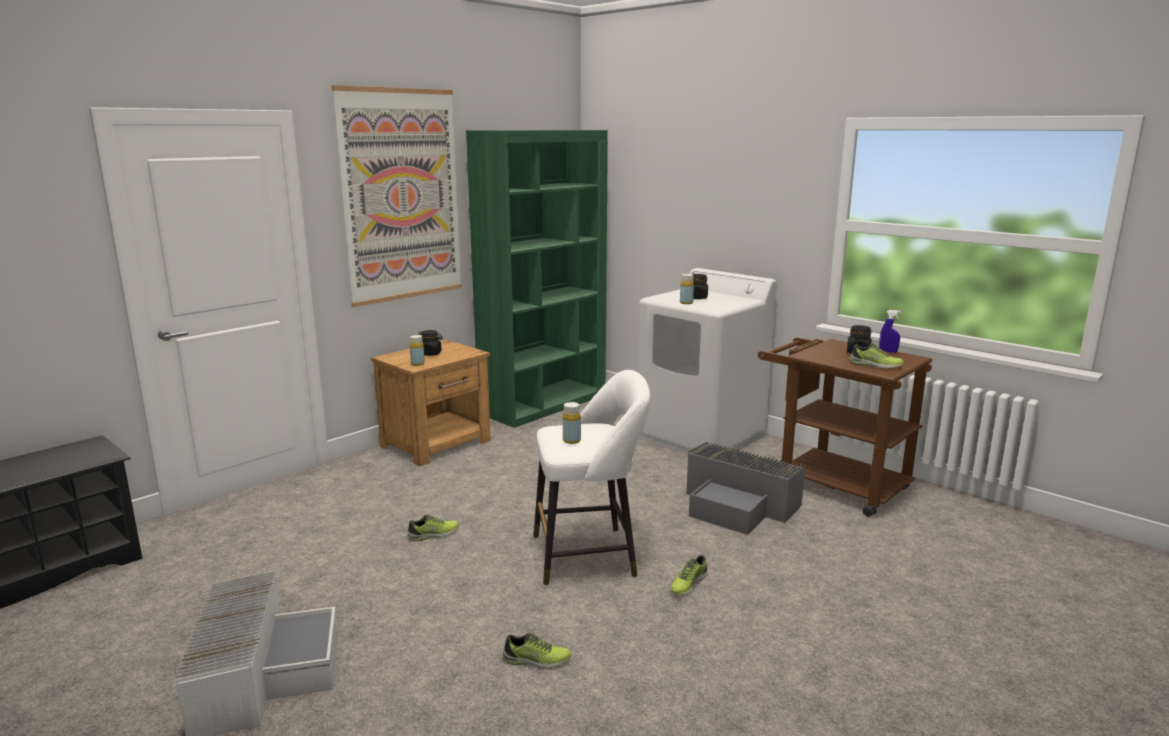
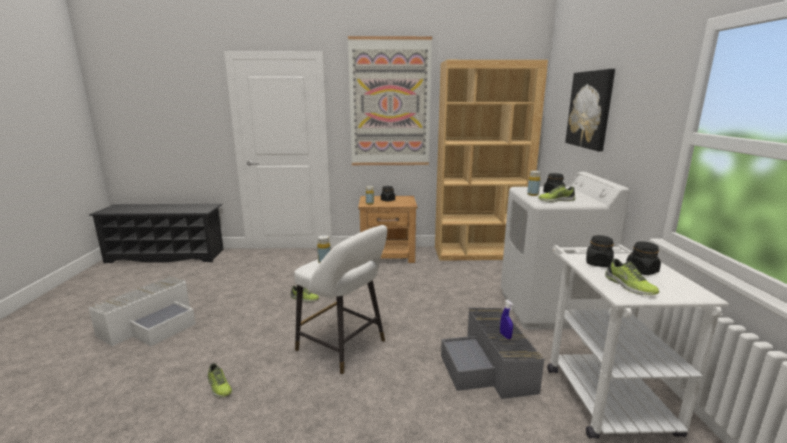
camera: 45 degrees right, 0 degrees up
green bookcase [466,130,608,428] -> brown bookcase [435,60,548,261]
shoe [670,555,708,595] -> shoe moved to [538,184,575,202]
brown cart [758,337,932,517] -> white cart [547,245,729,439]
blue spray bottle [879,310,901,353] -> blue spray bottle moved to [500,300,513,339]
none -> picture [565,69,615,151]
none -> black jar [586,235,614,267]

